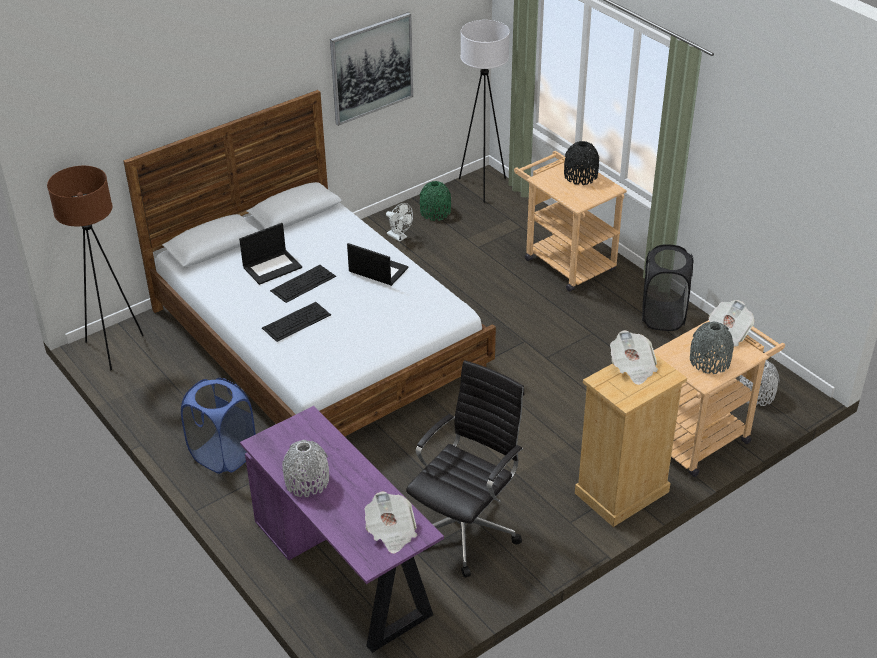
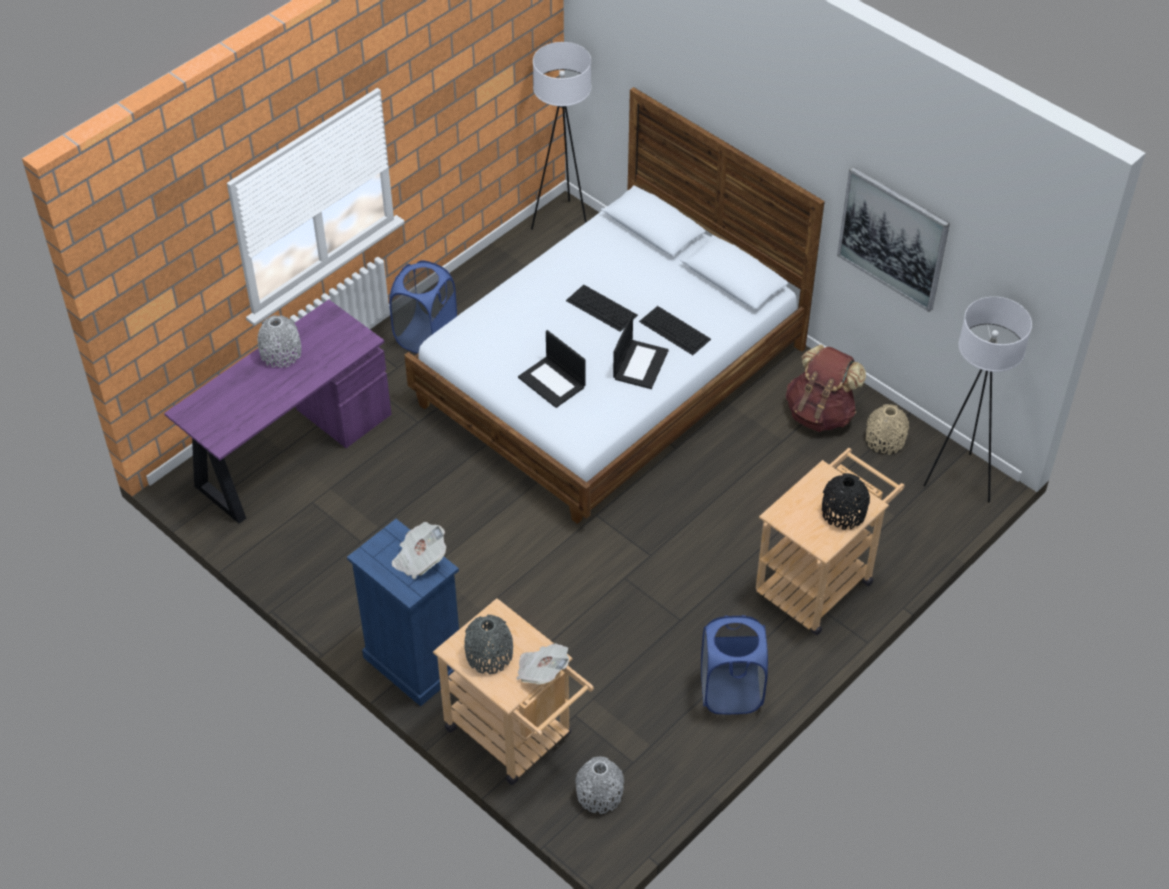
camera: 80 degrees right, 10 degrees up
brown floor lamp [47,166,144,370] -> white floor lamp [531,42,591,230]
laptop [239,223,302,285] -> laptop moved to [518,330,585,408]
keyboard [262,302,331,342] -> keyboard moved to [639,306,711,355]
newspaper [365,491,417,554] -> none
white fan [386,203,413,242] -> brown backpack [786,344,866,432]
black office chair [406,360,524,577] -> none
green vase [420,181,451,221] -> beige vase [866,404,909,455]
beige dresser [575,355,687,527] -> blue dresser [347,519,459,706]
black laundry basket [642,244,693,331] -> blue laundry basket [701,615,768,714]

